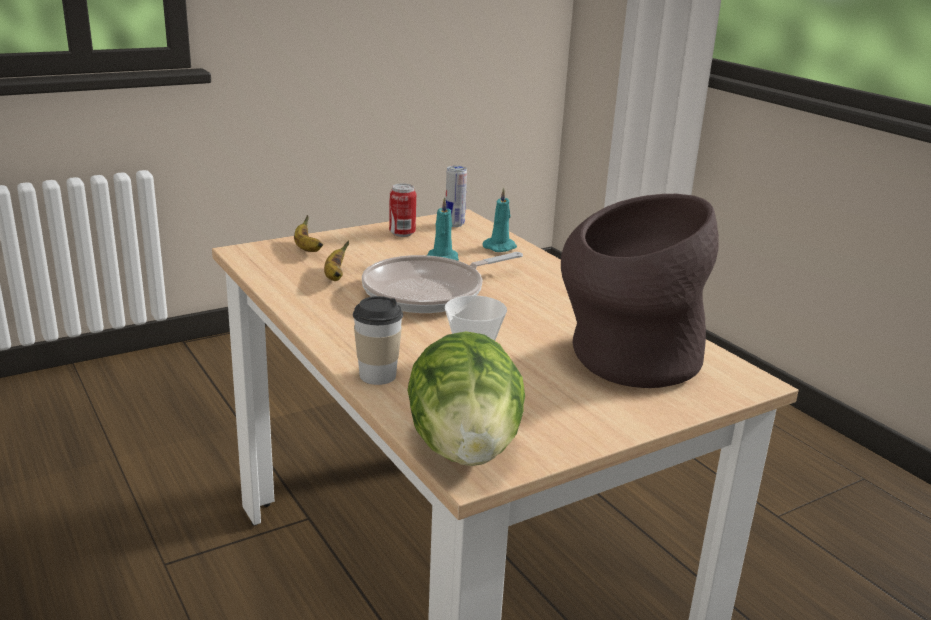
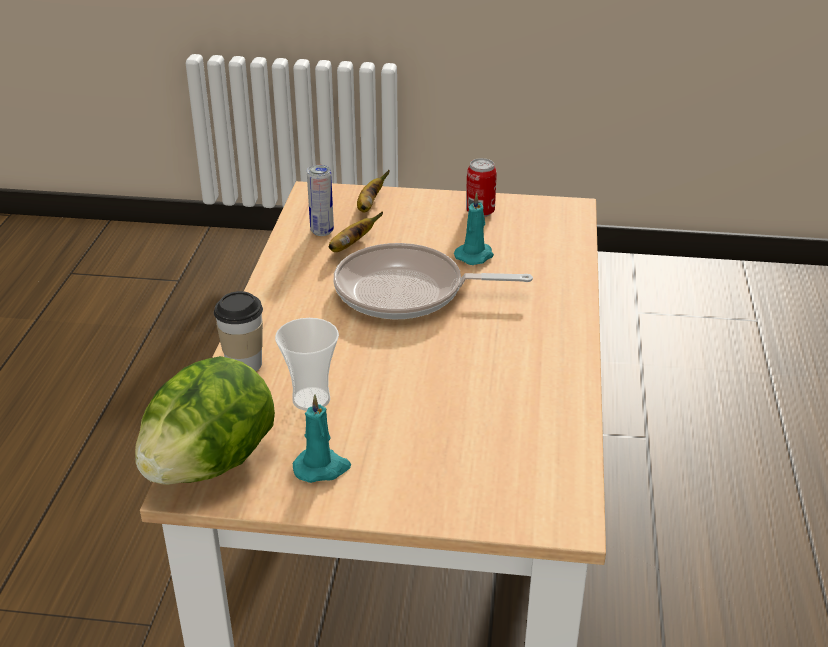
camera: 40 degrees right, 10 degrees up
can [446,166,467,227] -> can moved to [307,165,334,236]
turquoise candle [483,188,517,252] -> turquoise candle moved to [293,395,351,483]
brown vase [561,194,719,388] -> none

